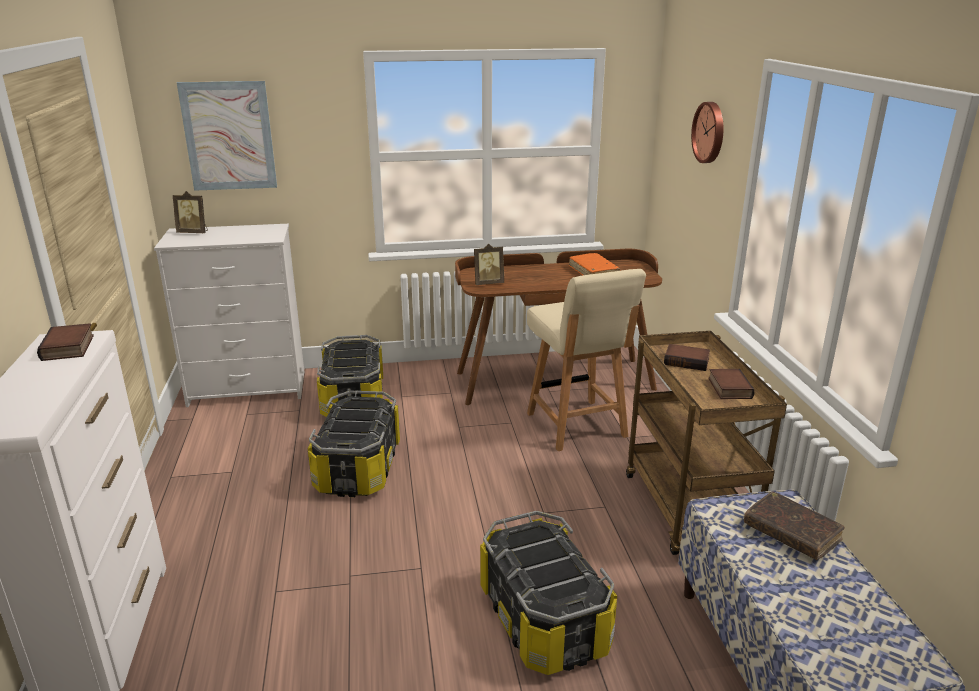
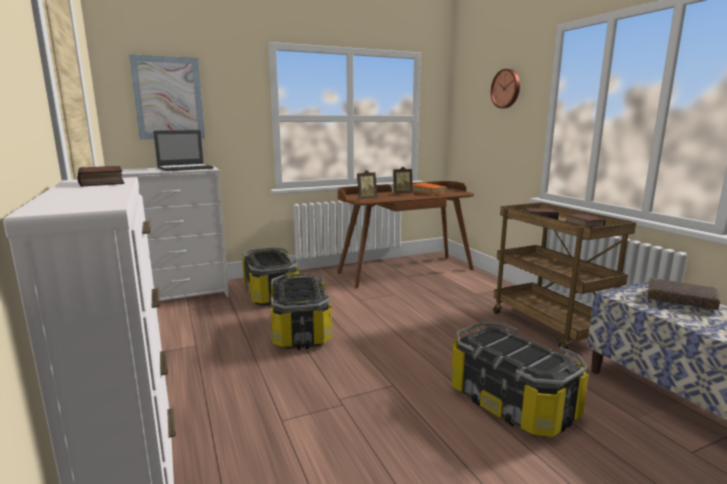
camera: 15 degrees left, 10 degrees down
picture frame [173,191,208,233] -> picture frame moved to [393,167,413,193]
beige chair [527,269,646,451] -> none
none -> laptop [153,130,214,171]

